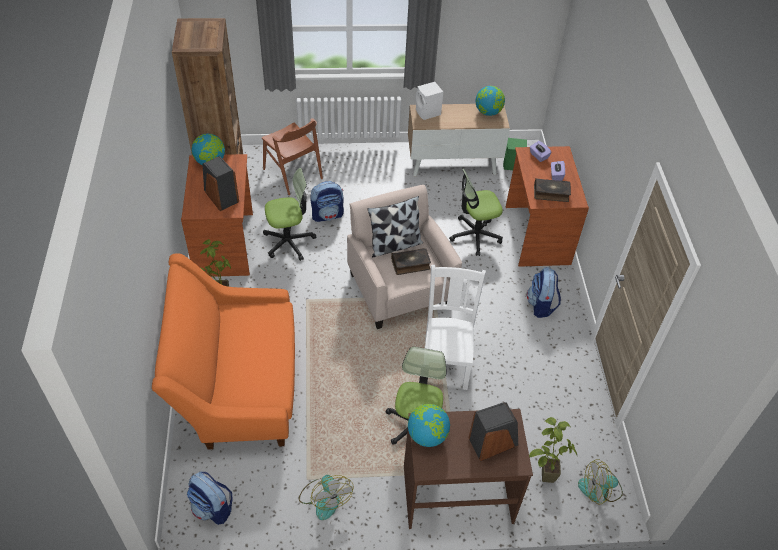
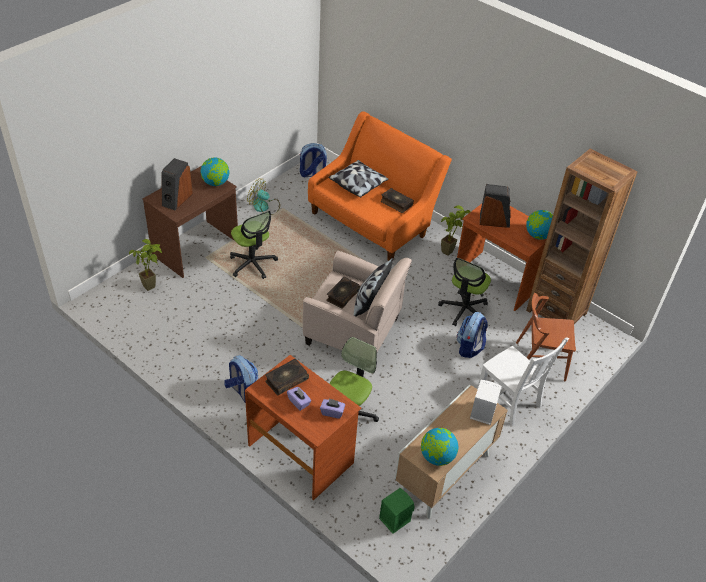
camera: 135 degrees right, 5 degrees down
white chair [425,265,486,390] -> white chair moved to [477,337,569,426]
fan [578,459,623,505] -> none
none -> pillow [328,160,389,197]
none -> book [381,188,414,213]

